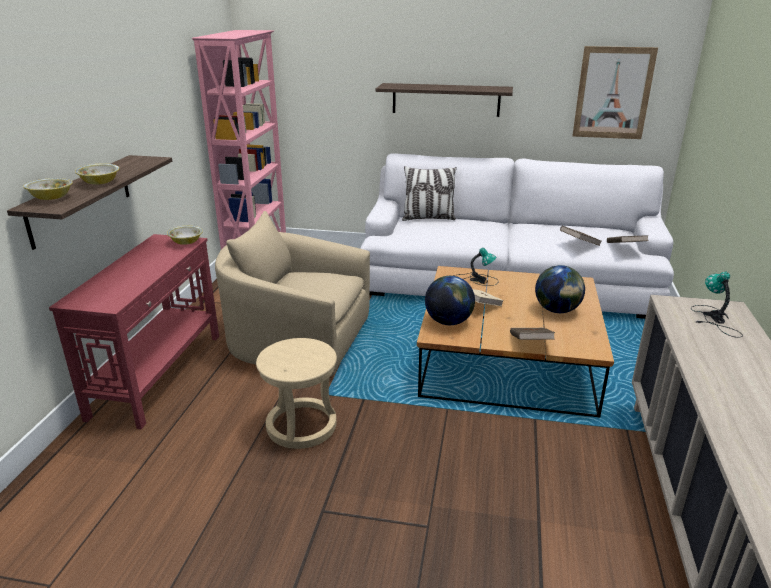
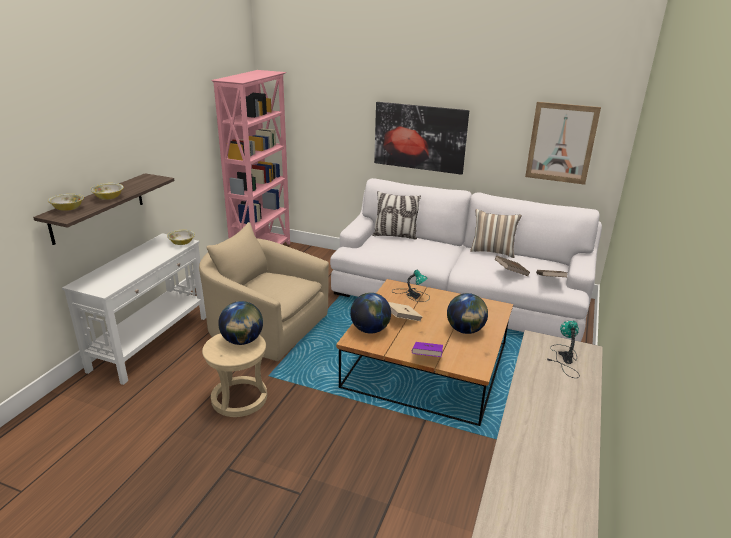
camera: 10 degrees right, 0 degrees up
red console table [49,234,219,430] -> white console table [62,233,206,385]
shelf [376,83,513,117] -> picture [374,102,469,175]
brown book [510,328,555,340] -> purple book [412,342,443,357]
none -> globe [218,301,263,345]
none -> pillow [470,209,522,258]

